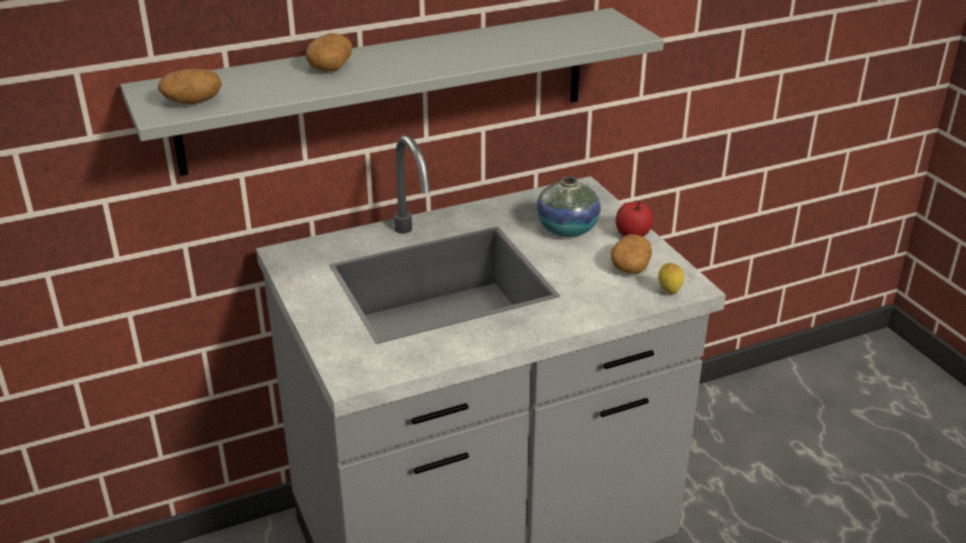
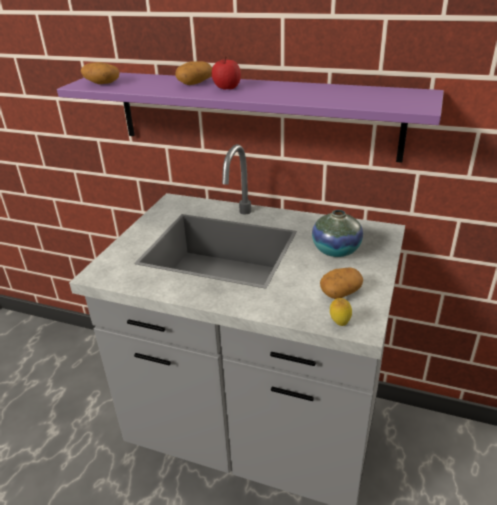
camera: 45 degrees right, 0 degrees up
grey shelf [120,8,664,176] -> purple shelf [57,72,444,163]
apple [616,201,653,237] -> apple moved to [212,56,241,89]

